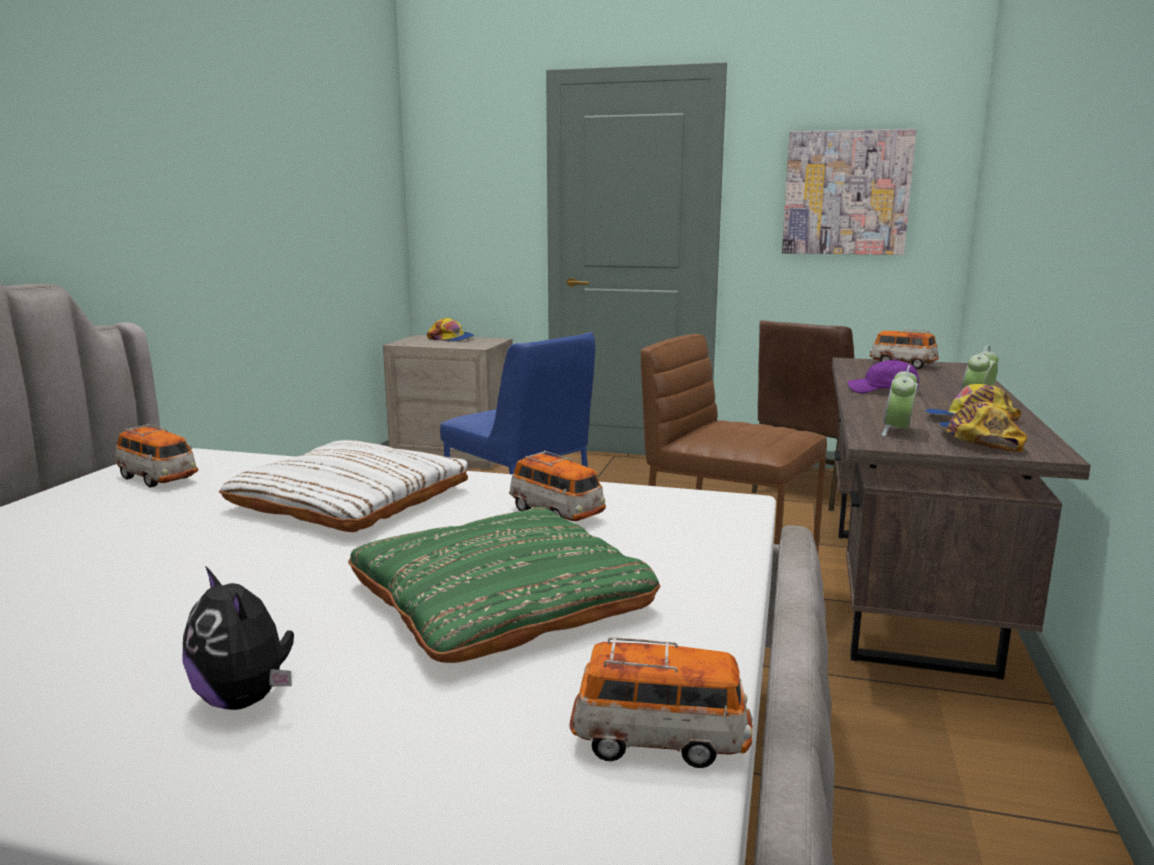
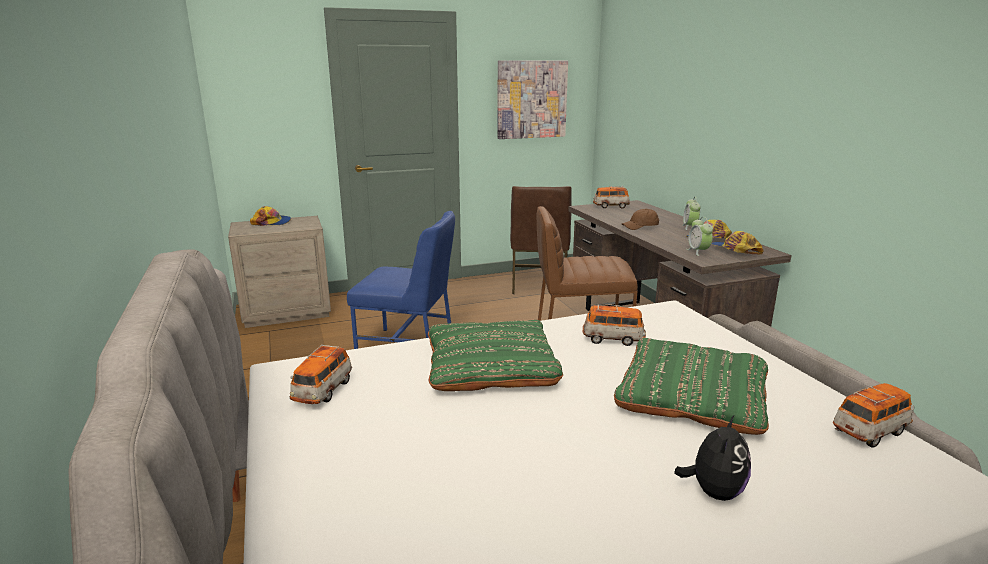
camera: 35 degrees left, 5 degrees up
toy car [116,424,198,488] -> toy car turned 105 degrees clockwise [290,344,352,404]
plush toy [182,566,294,710] -> plush toy turned 75 degrees counterclockwise [674,414,751,501]
white pillow [219,440,468,532] -> green pillow [428,320,563,391]
purple cap [848,359,919,393] -> brown cap [622,208,659,230]

